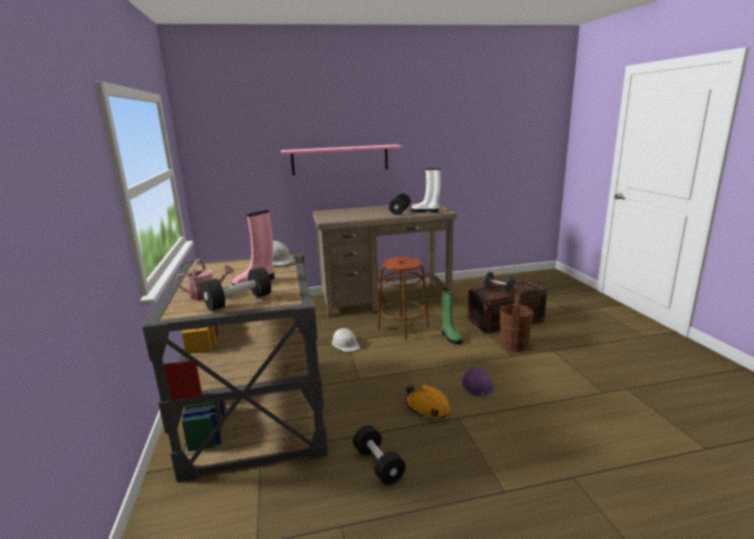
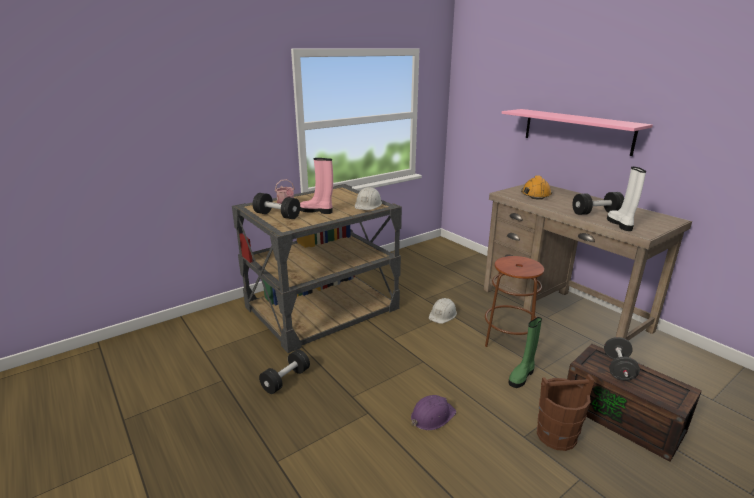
camera: 65 degrees right, 5 degrees up
orange hard hat [406,385,451,418] -> orange hard hat moved to [521,175,552,200]

